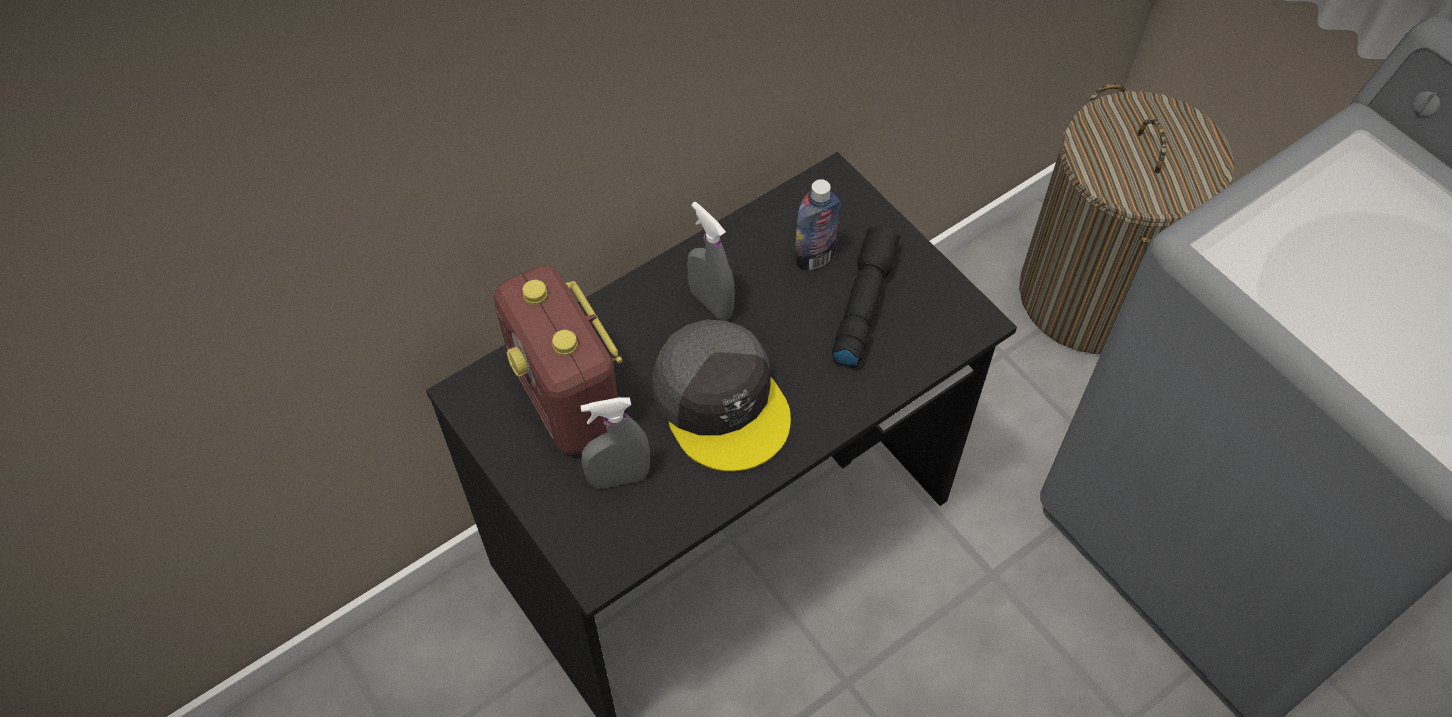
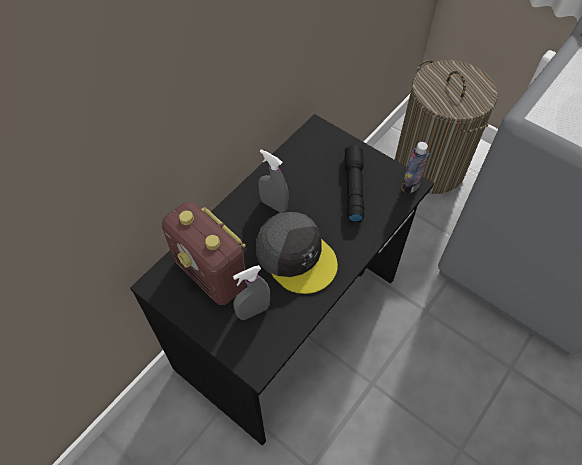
camera: 15 degrees left, 0 degrees up
bottle [794,179,841,270] -> bottle moved to [401,142,429,194]

